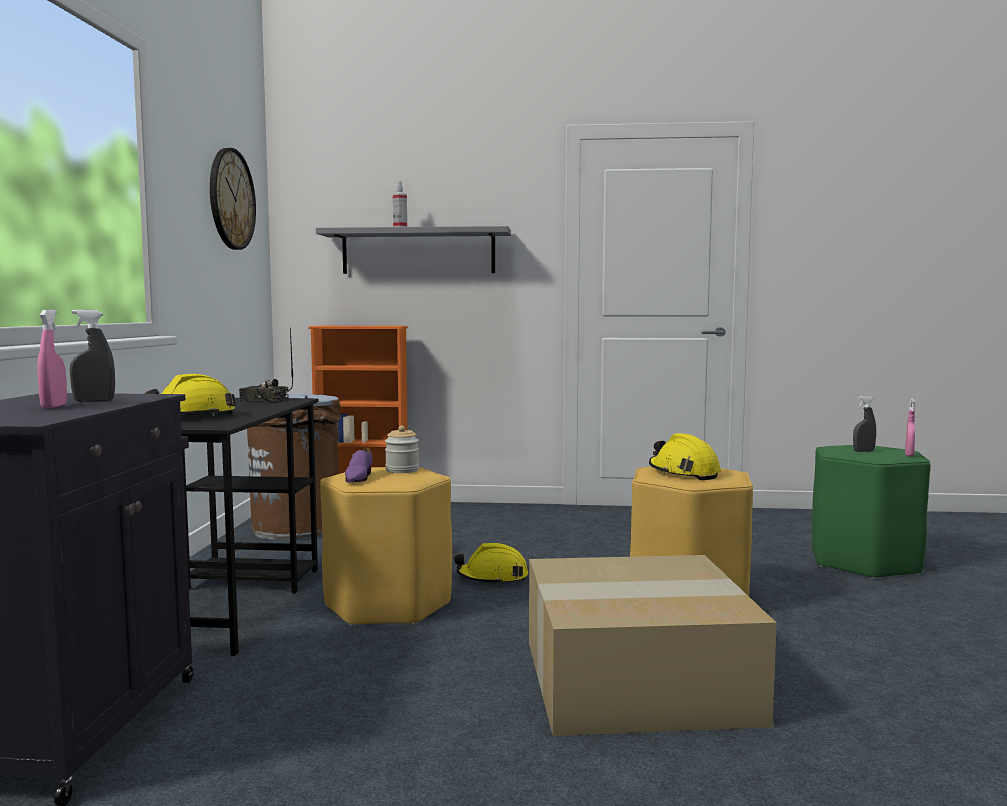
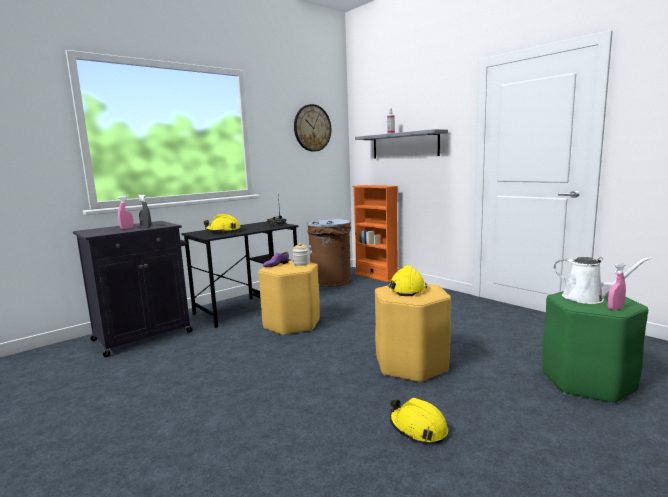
camera: 45 degrees right, 5 degrees up
yellow hard hat [454,543,528,585] -> yellow hard hat moved to [390,398,448,443]
cardboard box [529,555,777,736] -> none
grey spray bottle [853,396,876,452] -> white watering can [554,257,652,304]

